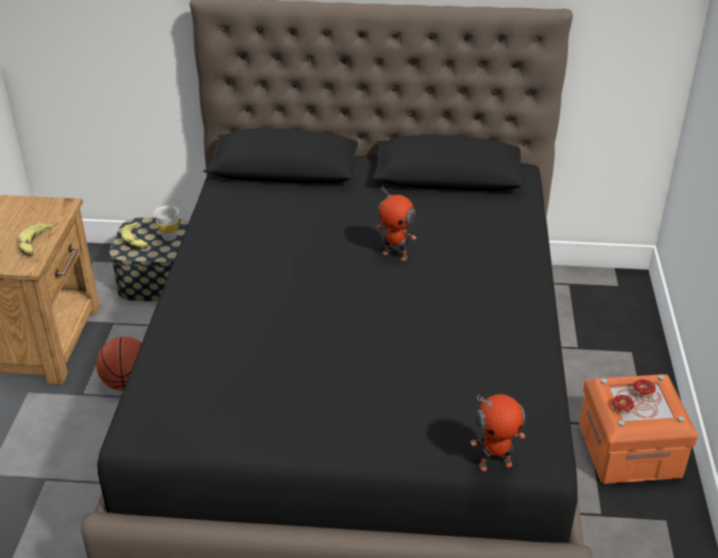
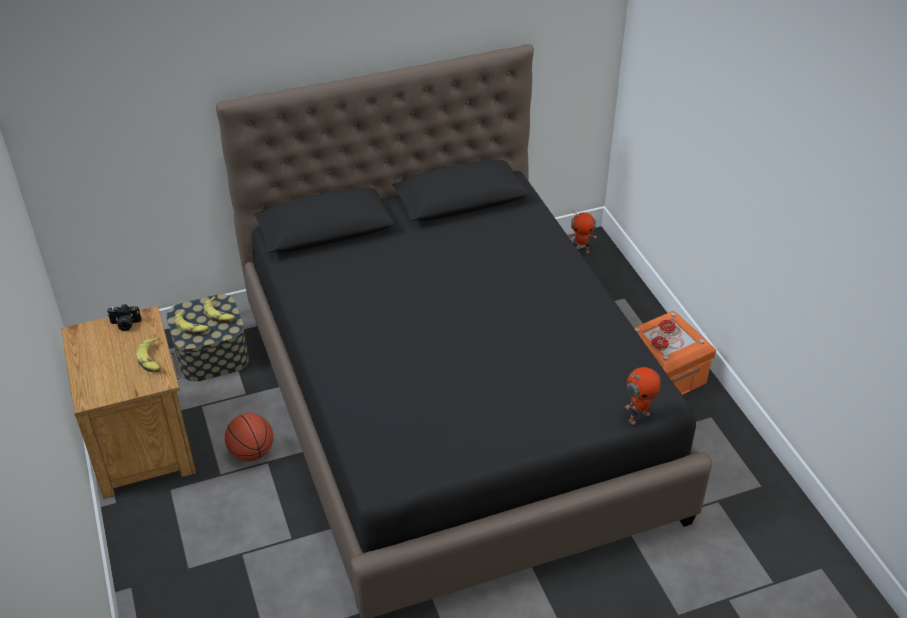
camera: 25 degrees left, 5 degrees up
white cup [154,206,179,241] -> banana [203,296,236,323]
toy robot [377,186,416,261] -> toy robot moved to [568,210,597,254]
none -> camera [107,304,142,331]

